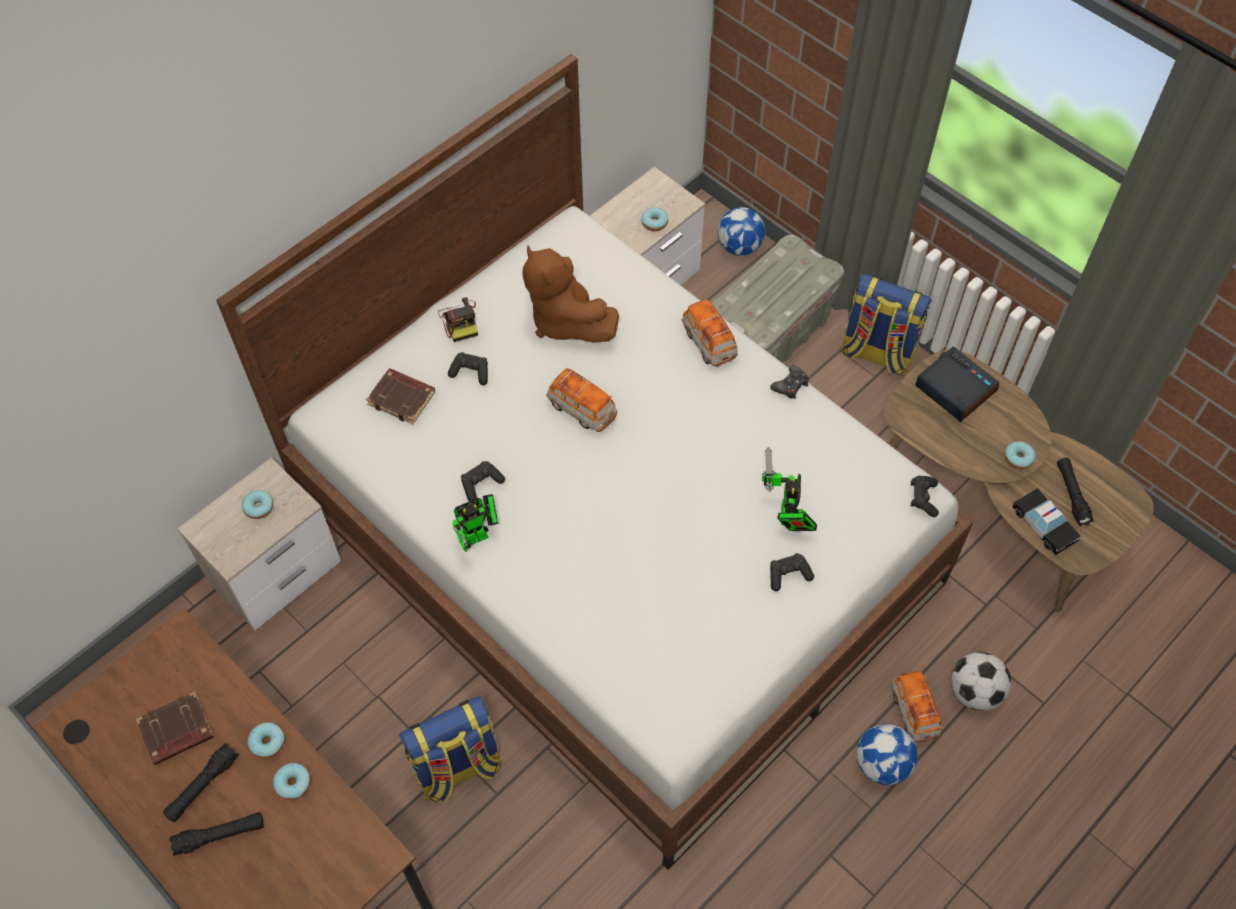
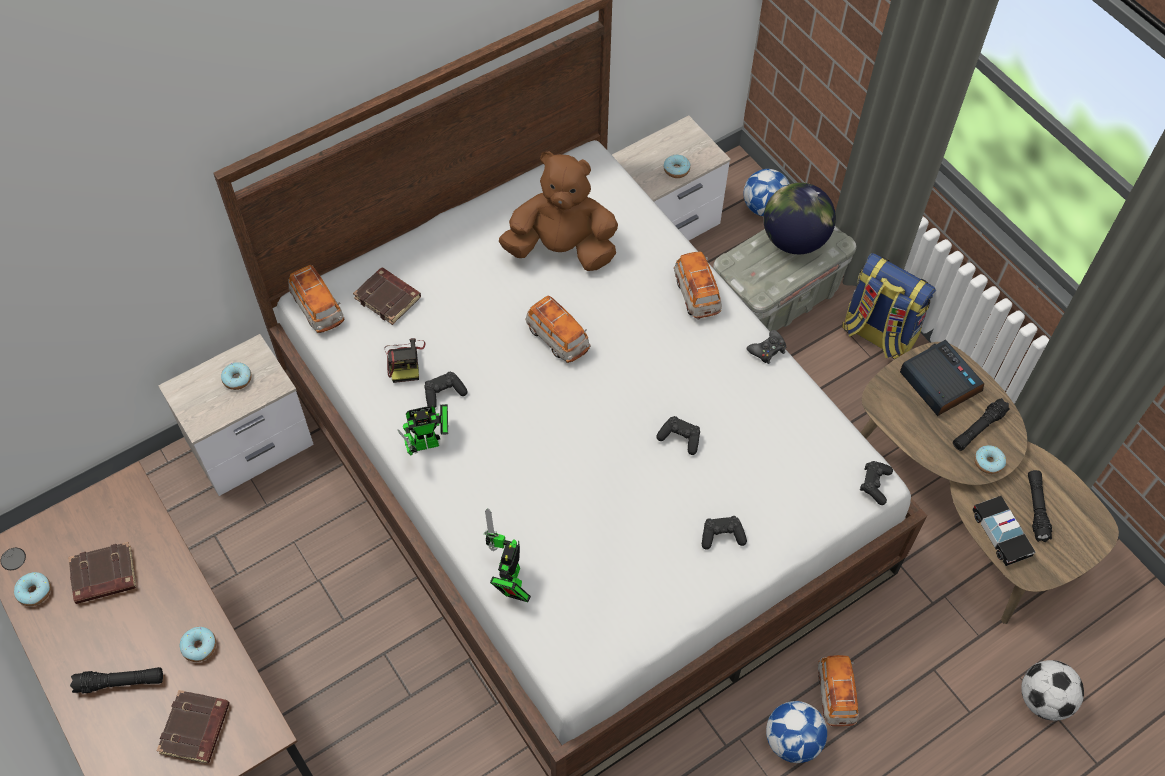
camera: 10 degrees right, 0 degrees up
black flashlight [163,743,239,822] -> black flashlight moved to [953,398,1010,451]
donut [247,722,285,759] -> donut moved to [14,572,51,606]
backpack [399,696,502,802] -> none
camera [438,297,478,342] -> camera moved to [385,338,425,383]
black game controller [448,352,488,385] -> black game controller moved to [656,416,700,455]
brown plush toy [522,245,619,343] -> brown plush toy turned 120 degrees clockwise [499,151,618,271]
toy robot [762,447,817,531] -> toy robot moved to [484,508,531,602]
football [951,652,1011,711] -> football moved to [1021,660,1084,721]
none -> brown book [157,690,230,763]
none -> toy car [288,265,345,333]
none -> globe [763,183,836,254]

